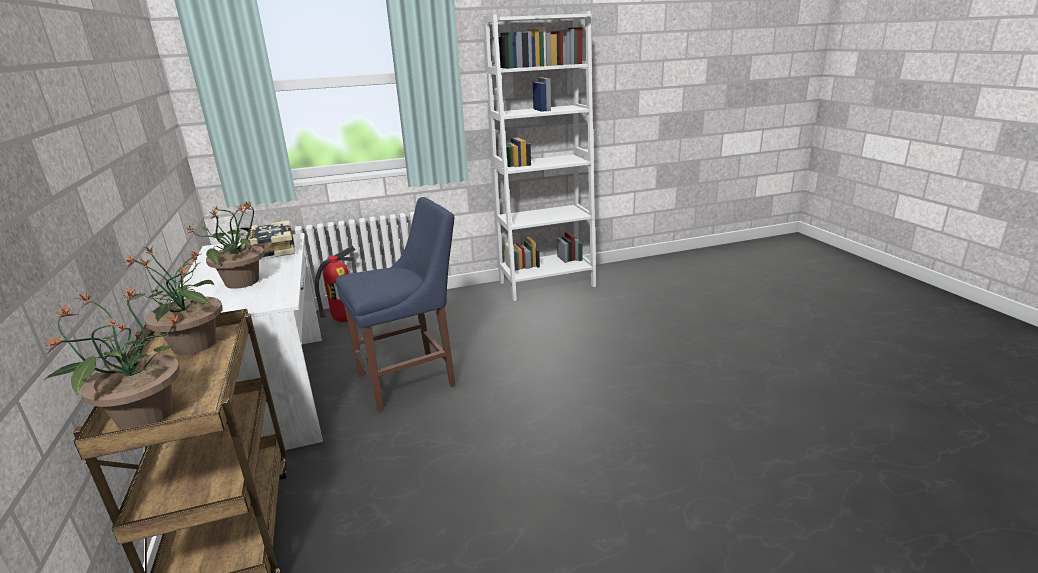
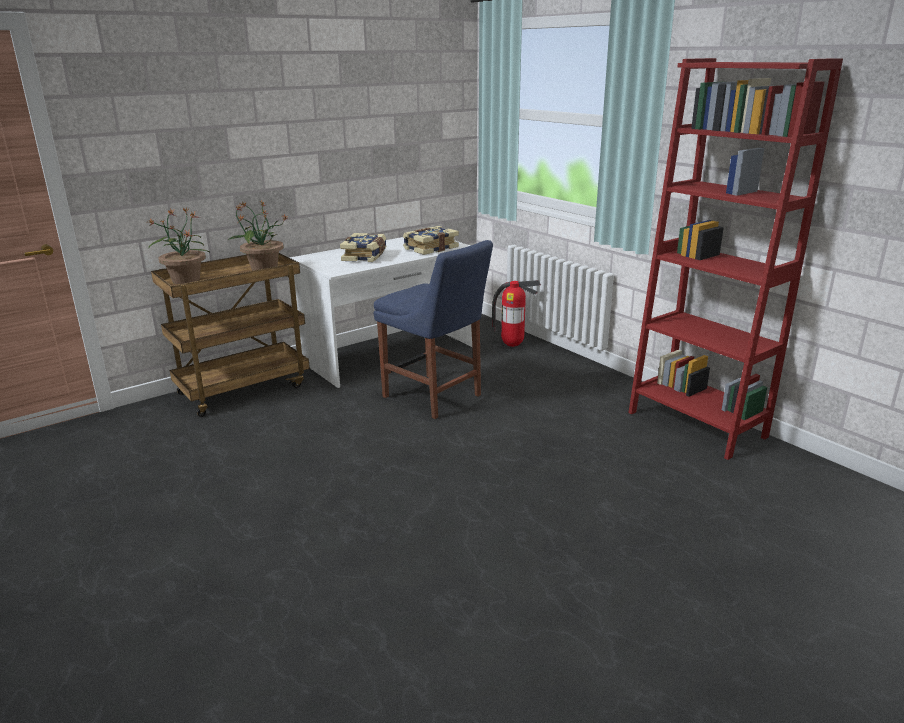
camera: 70 degrees right, 0 degrees up
potted plant [186,200,275,289] -> book [340,233,386,262]
white bookcase [483,11,596,301] -> red bookcase [629,58,843,460]

